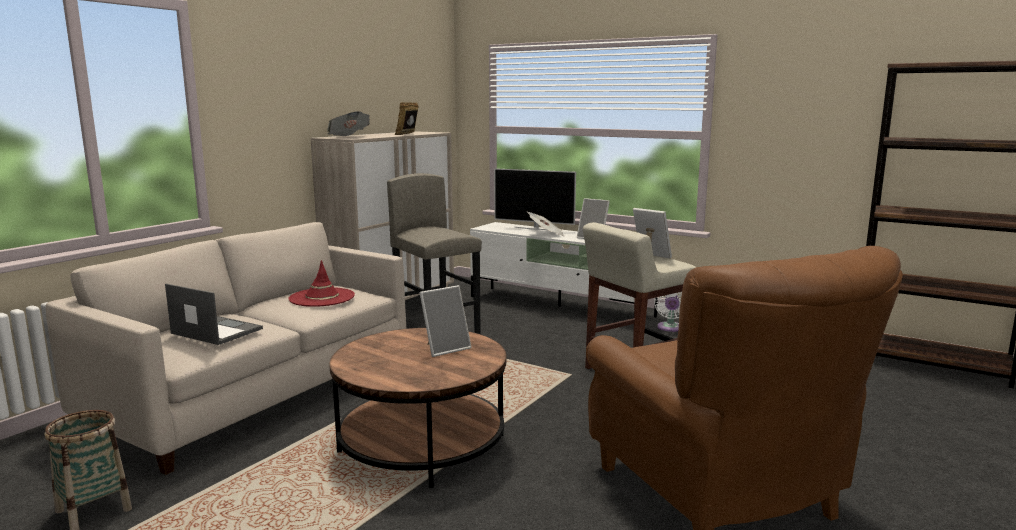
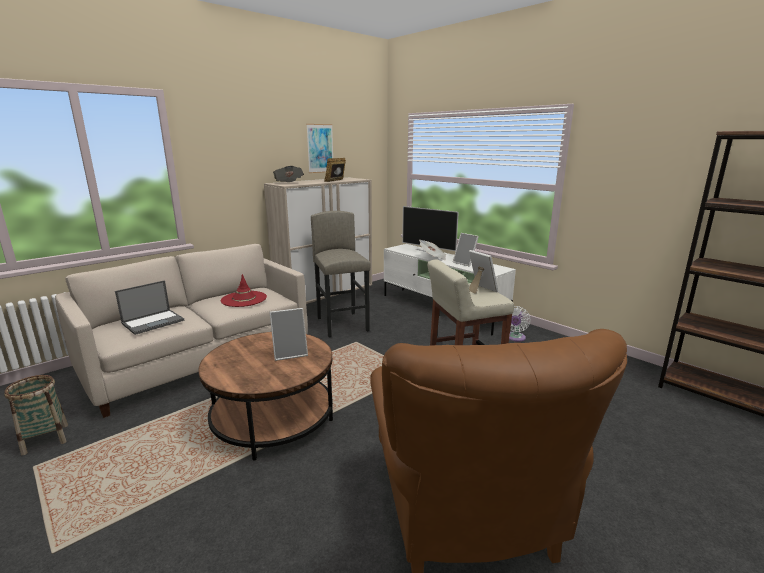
camera: 15 degrees right, 5 degrees up
laptop [165,284,263,345] -> laptop turned 90 degrees clockwise [115,280,185,335]
none -> picture [306,124,333,173]

